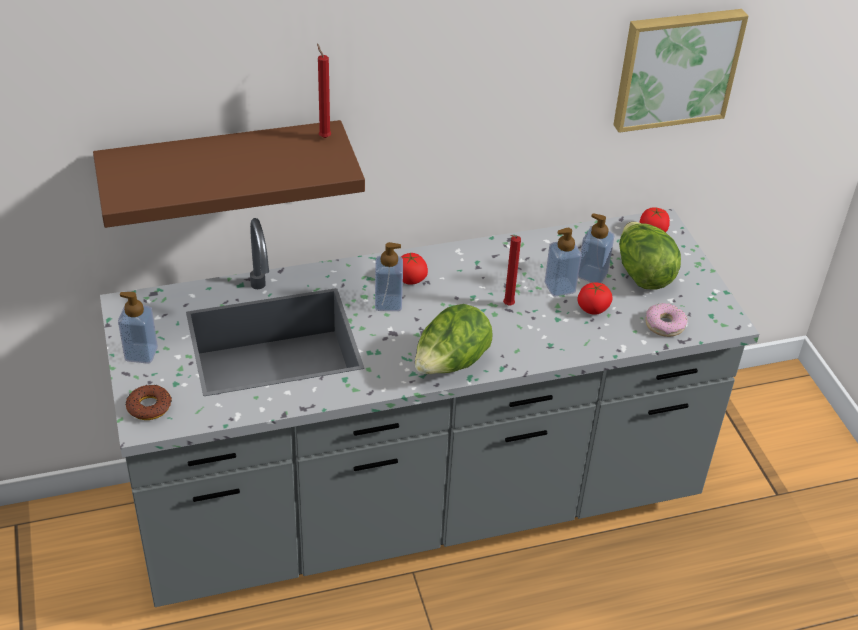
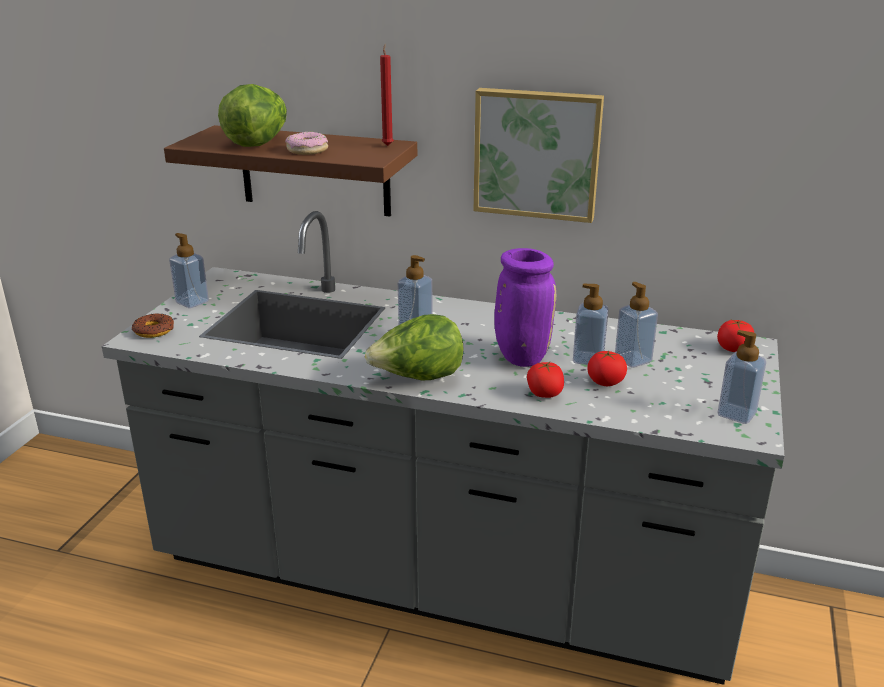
camera: 35 degrees right, 15 degrees down
tomato [401,253,428,285] -> tomato moved to [527,361,564,398]
red candle [503,235,521,305] -> purple vase [494,248,556,367]
picture [613,9,749,133] -> picture moved to [474,88,604,223]
lettuce [619,222,681,289] -> lettuce moved to [218,84,287,147]
donut [645,303,688,337] -> donut moved to [285,132,328,155]
none -> soap dispenser [718,330,766,424]

